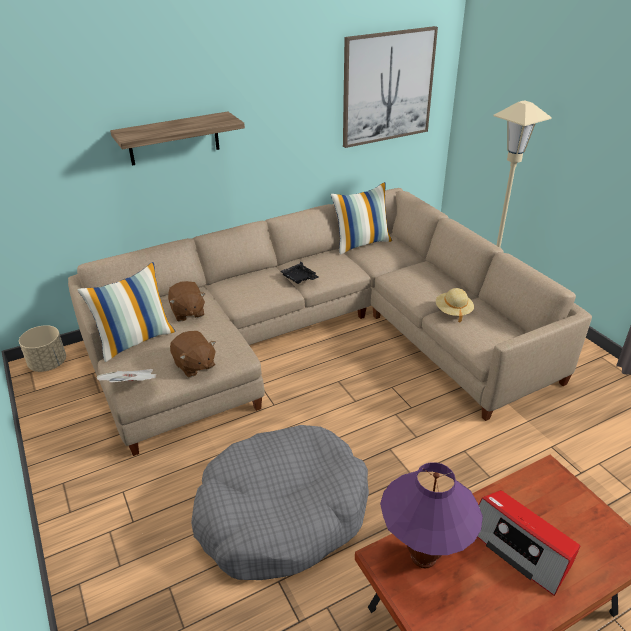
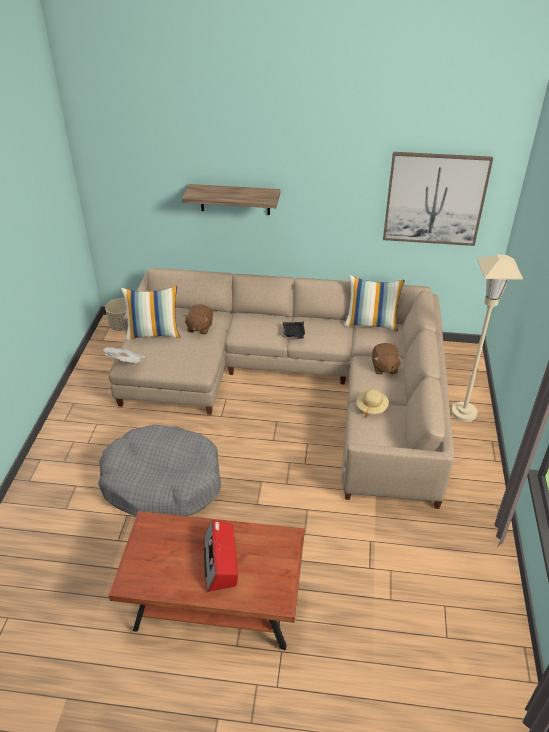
camera: 35 degrees right, 5 degrees up
brown plush toy [170,331,216,378] -> brown plush toy moved to [372,343,403,374]
purple table lamp [380,462,483,568] -> none

